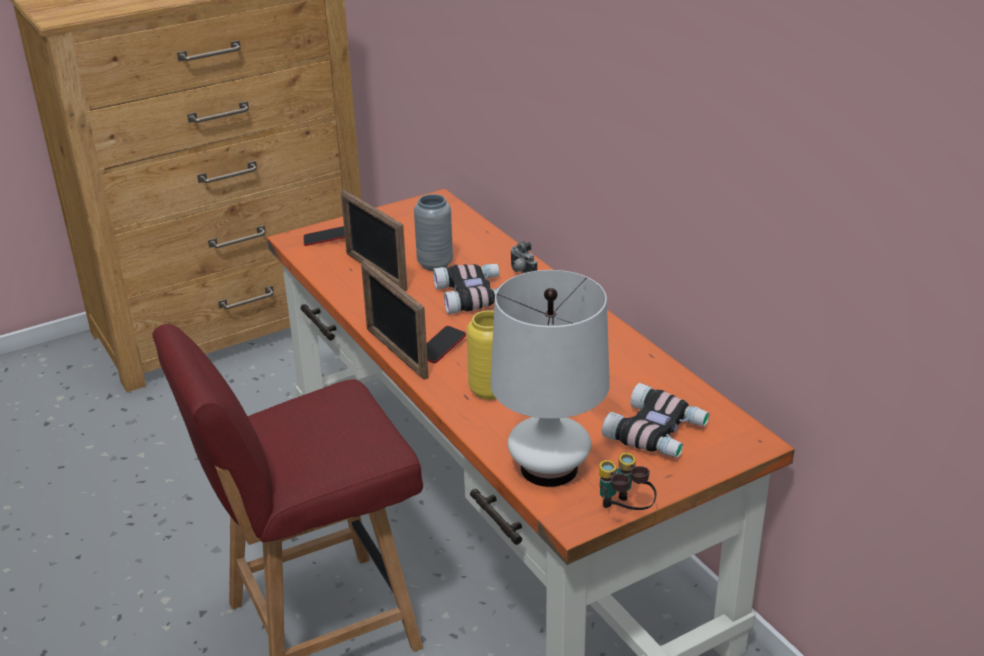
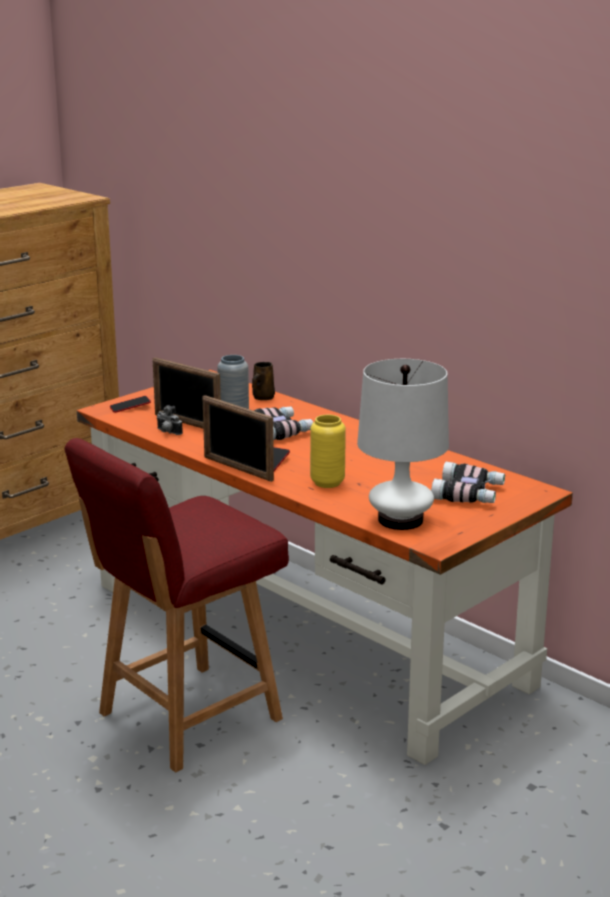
camera: 15 degrees left, 10 degrees down
camera [510,241,537,273] -> camera moved to [156,405,183,435]
binoculars [599,453,657,510] -> none
none -> brown mug [252,362,275,400]

